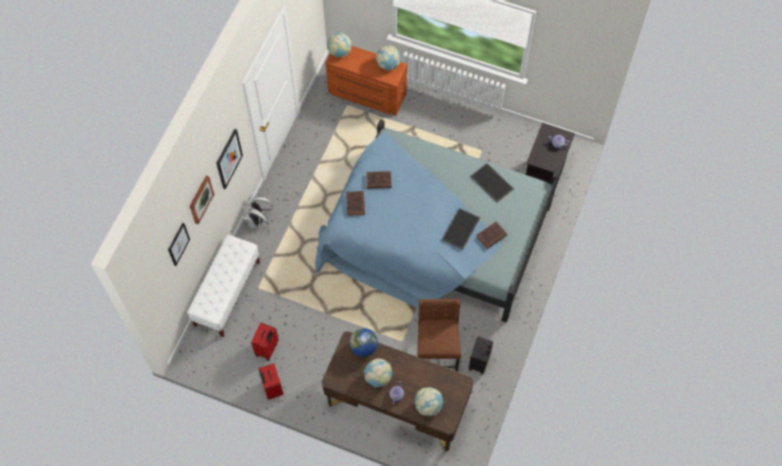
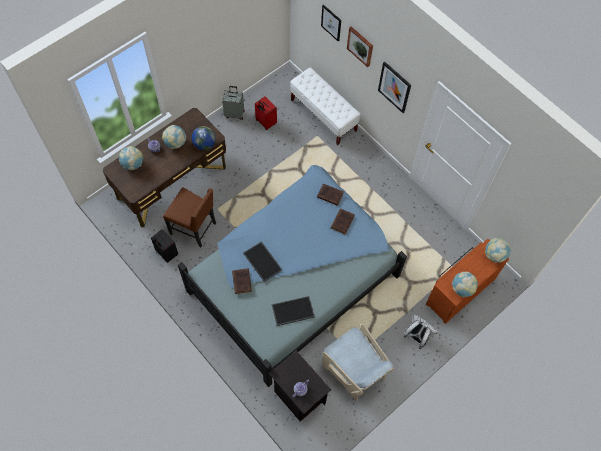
camera: 115 degrees right, 0 degrees up
white backpack [243,194,273,229] -> white backpack moved to [404,314,438,349]
red suitcase [258,363,284,400] -> grey suitcase [222,86,245,120]
none -> beige armchair [322,324,394,401]

